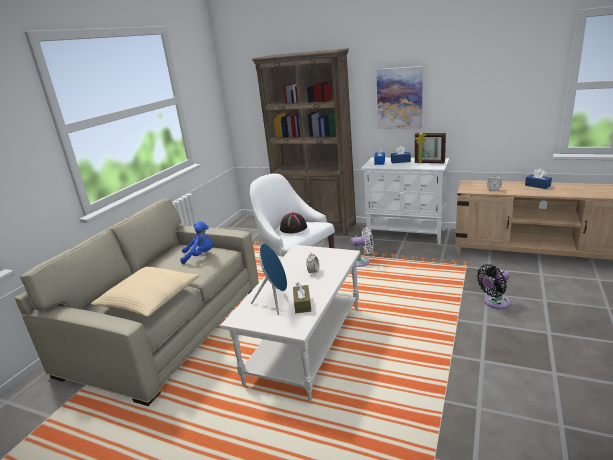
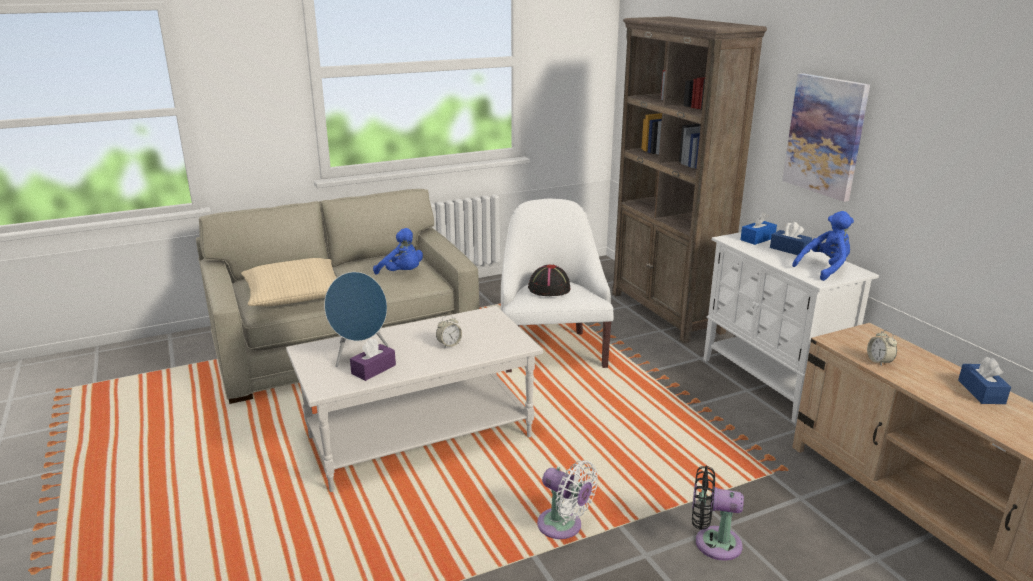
camera: 40 degrees right, 0 degrees up
brown tissue box [293,282,311,313] -> purple tissue box [350,338,396,381]
white fan [351,227,374,267] -> white fan moved to [537,460,598,539]
picture frame [415,133,446,163] -> blue plush toy [792,211,854,281]

